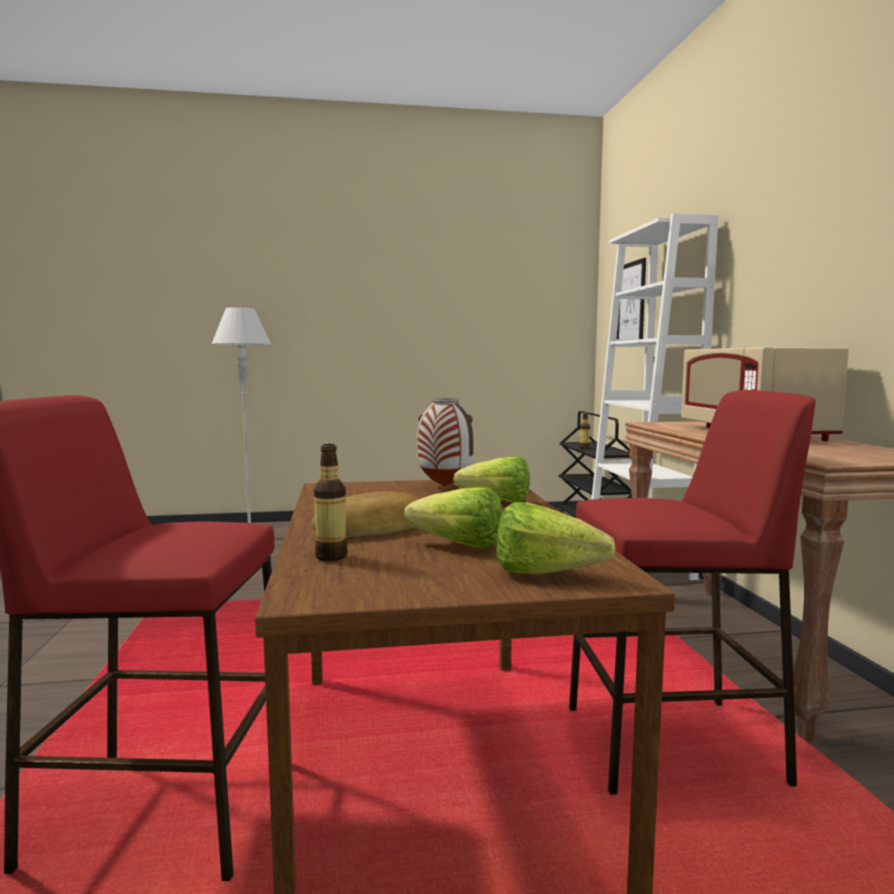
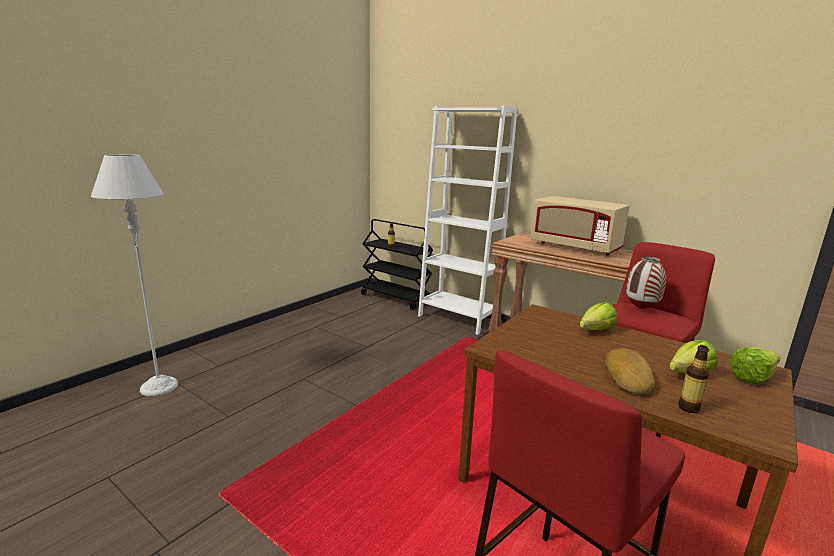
camera: 45 degrees left, 10 degrees up
vase [417,399,474,487] -> vase moved to [626,256,666,309]
picture [617,258,646,339] -> none

